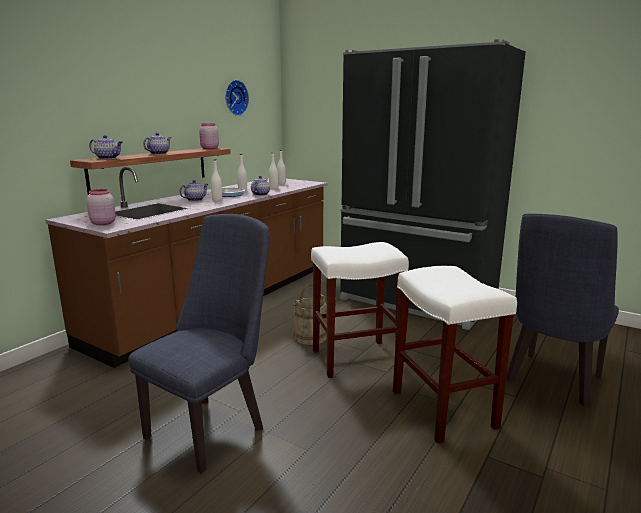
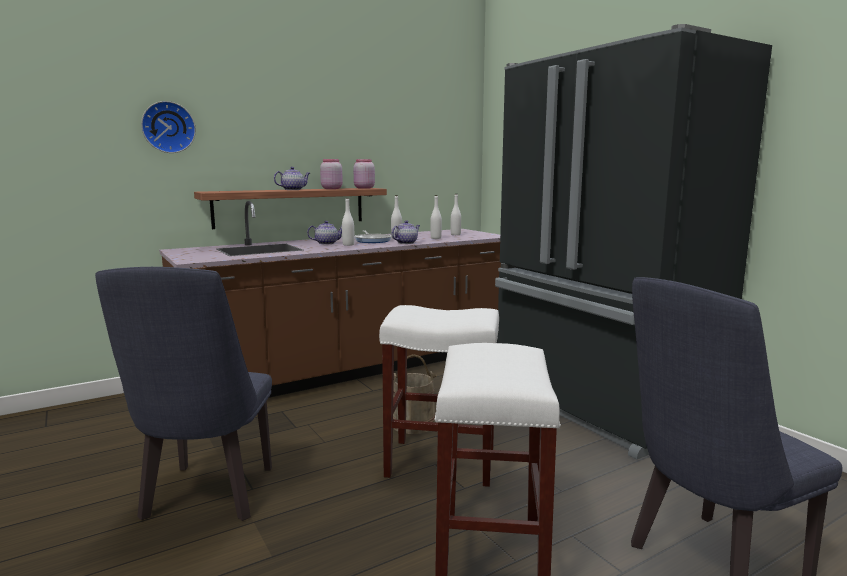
camera: 25 degrees right, 5 degrees down
pink jar [86,189,116,225] -> pink jar moved to [320,159,343,189]
teapot [89,135,122,159] -> none
blue chair [128,214,270,474] -> blue chair turned 120 degrees clockwise [95,267,272,521]
wall clock [225,80,249,116] -> wall clock moved to [141,101,196,153]

